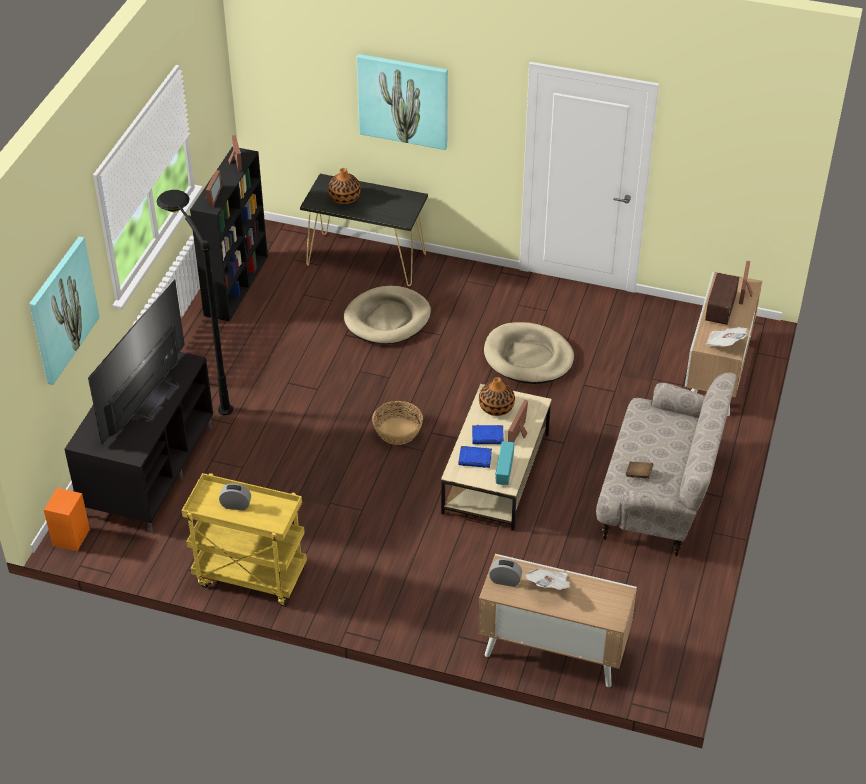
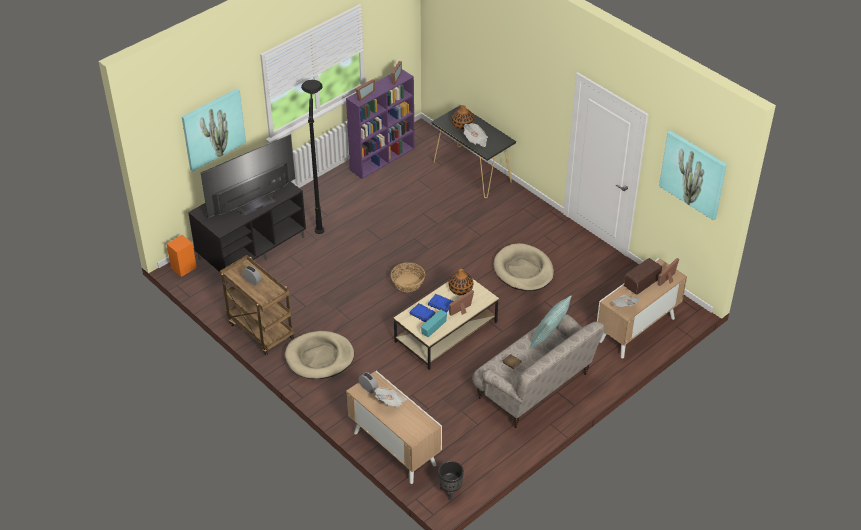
camera: 30 degrees right, 0 degrees up
yellow cart [182,473,307,607] -> brown cart [220,255,294,356]
black bookcase [190,147,268,321] -> purple bookcase [346,69,415,179]
beige dog bed [344,286,431,344] -> beige dog bed moved to [285,331,354,379]
picture [357,54,448,150] -> picture moved to [659,131,727,220]
none -> black planter [438,461,464,501]
none -> newspaper [464,123,488,147]
none -> pillow [530,296,571,349]

